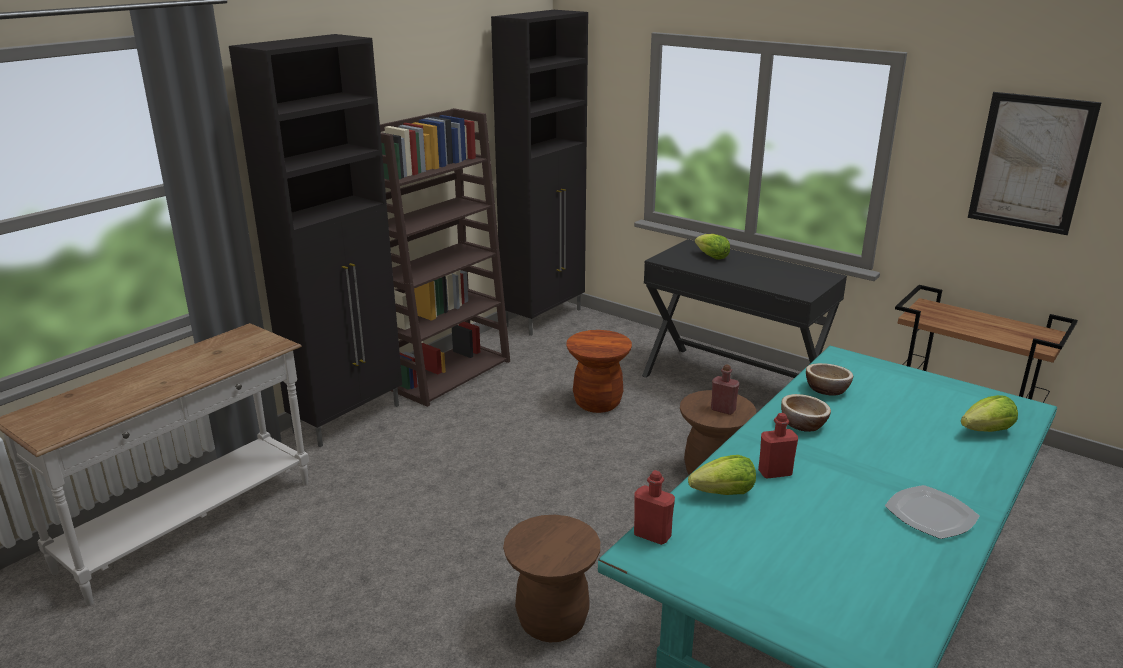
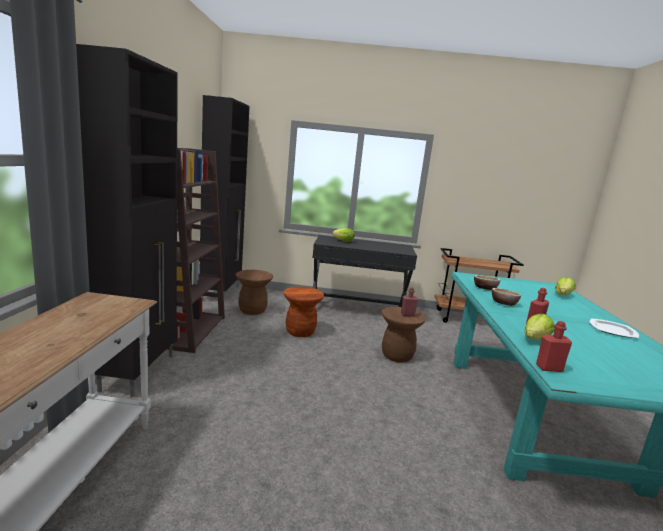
camera: 35 degrees left, 10 degrees down
brown stool [503,515,600,642] -> brown stool moved to [236,270,273,315]
picture [968,92,1102,235] -> none

